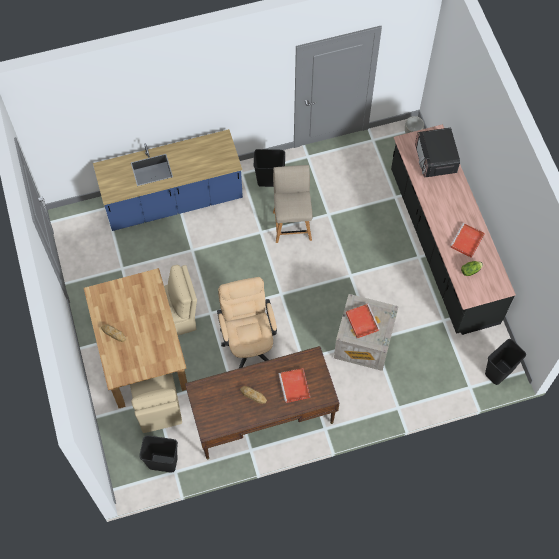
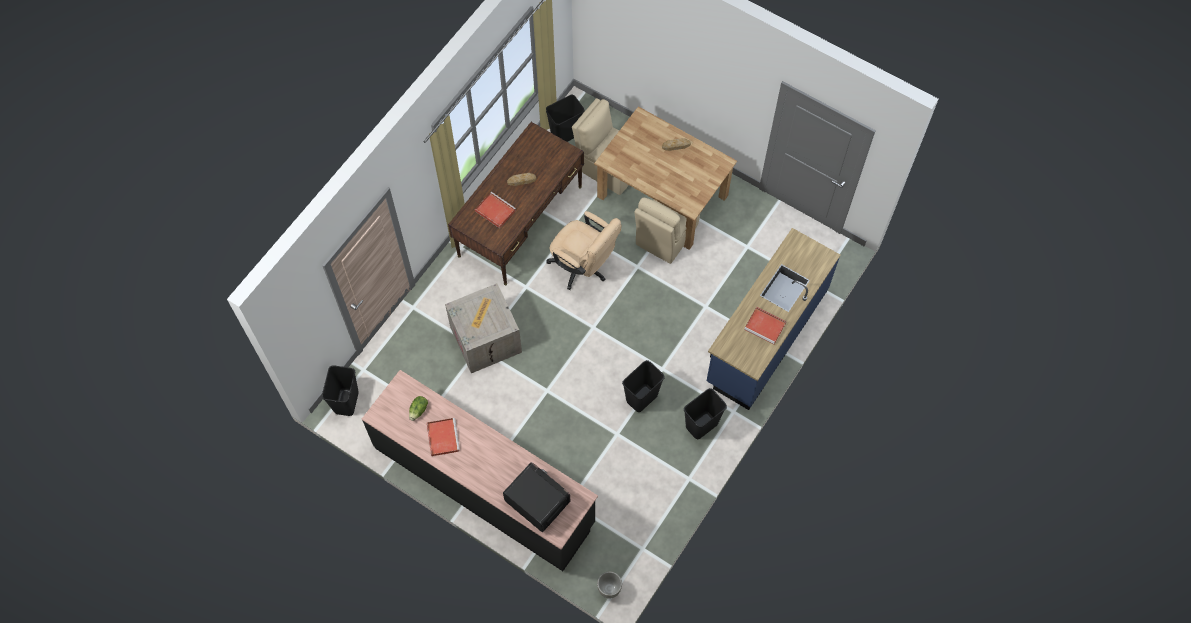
camera: 140 degrees right, 0 degrees up
beige chair [273,165,312,243] -> black trash can [622,360,665,412]
red tray [346,304,380,338] -> red tray moved to [744,307,787,344]

